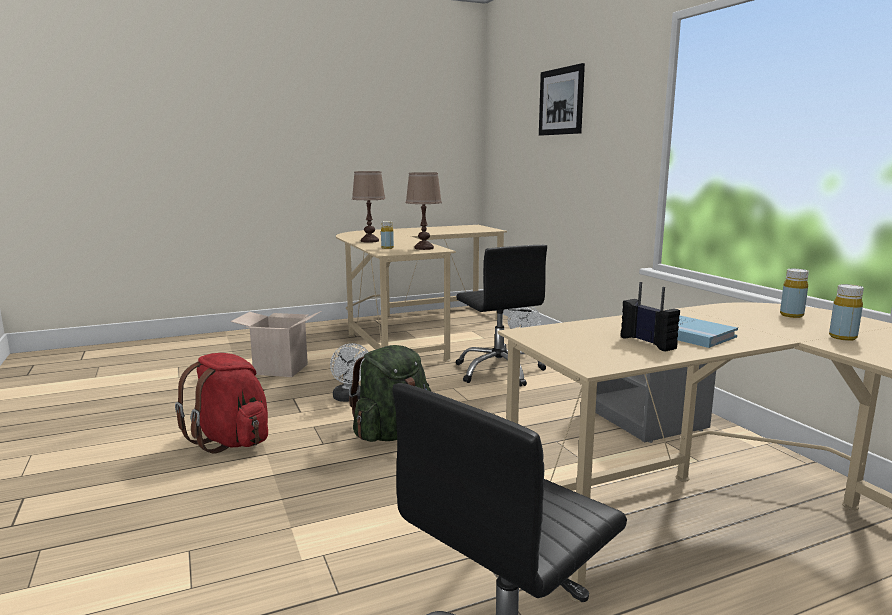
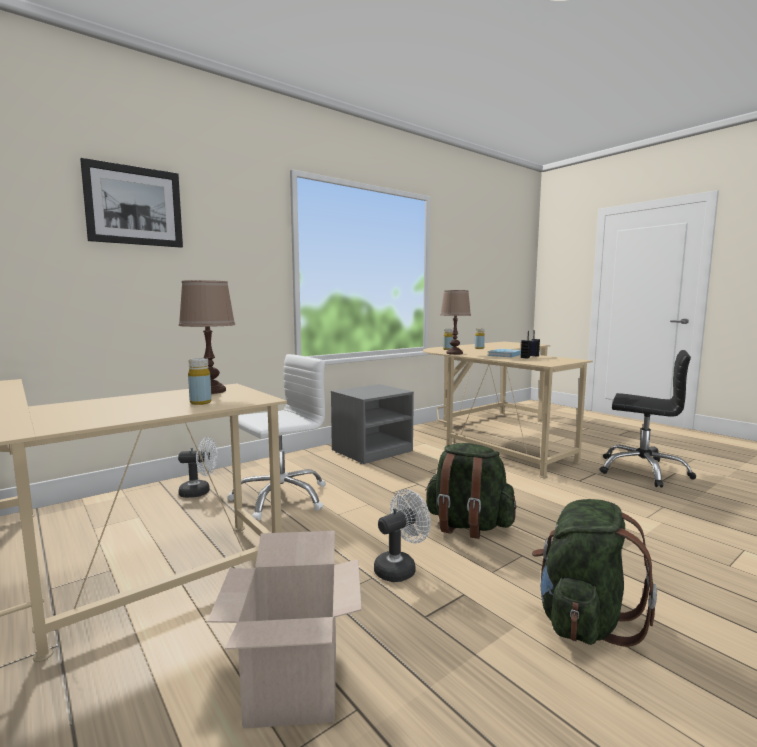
camera: 105 degrees left, 5 degrees down
red backpack [175,353,268,454] -> green backpack [532,499,657,647]
brown table lamp [352,171,385,243] -> brown table lamp moved to [440,290,471,355]
black office chair [456,245,547,387] -> white office chair [227,354,326,521]

